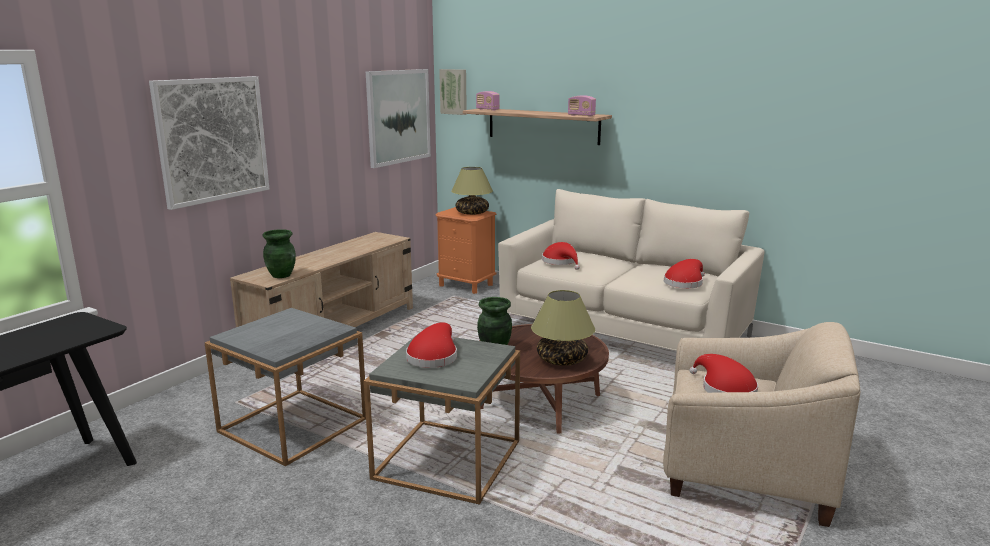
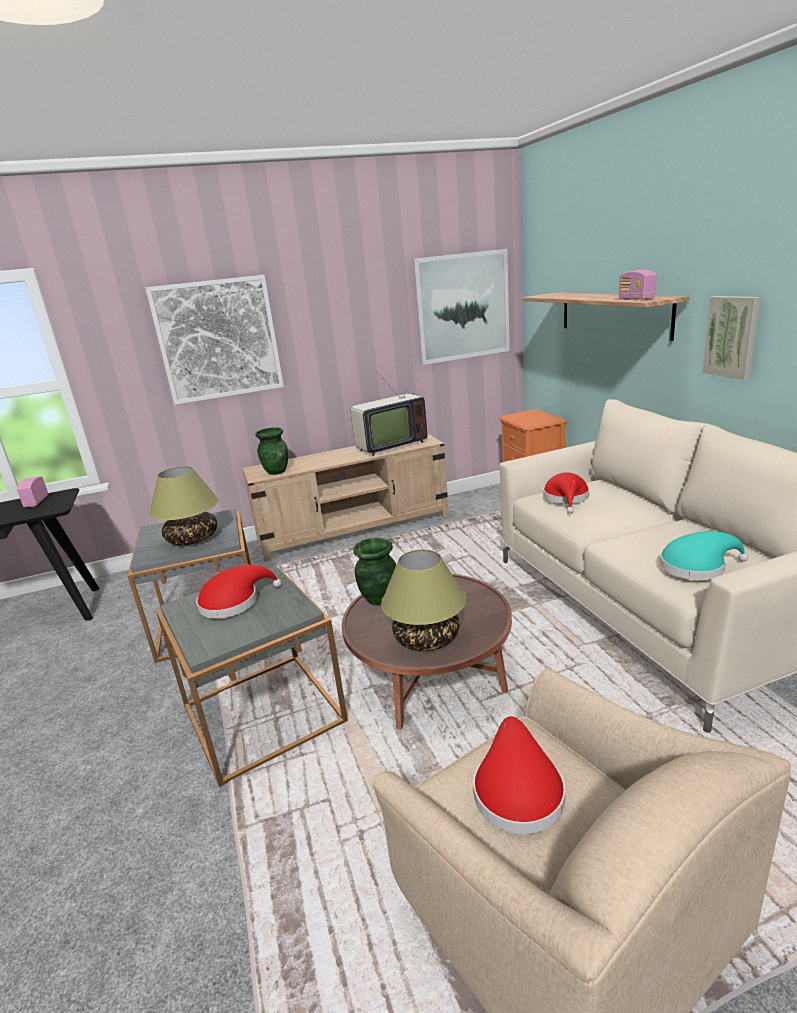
camera: 40 degrees right, 5 degrees up
picture [439,69,467,115] -> picture moved to [703,296,761,380]
table lamp [451,167,493,215] -> table lamp moved to [149,466,219,545]
radio [476,91,500,110] -> radio moved to [17,476,48,507]
red hat [664,259,705,288] -> turquoise hat [660,531,748,580]
none -> television [351,361,427,456]

